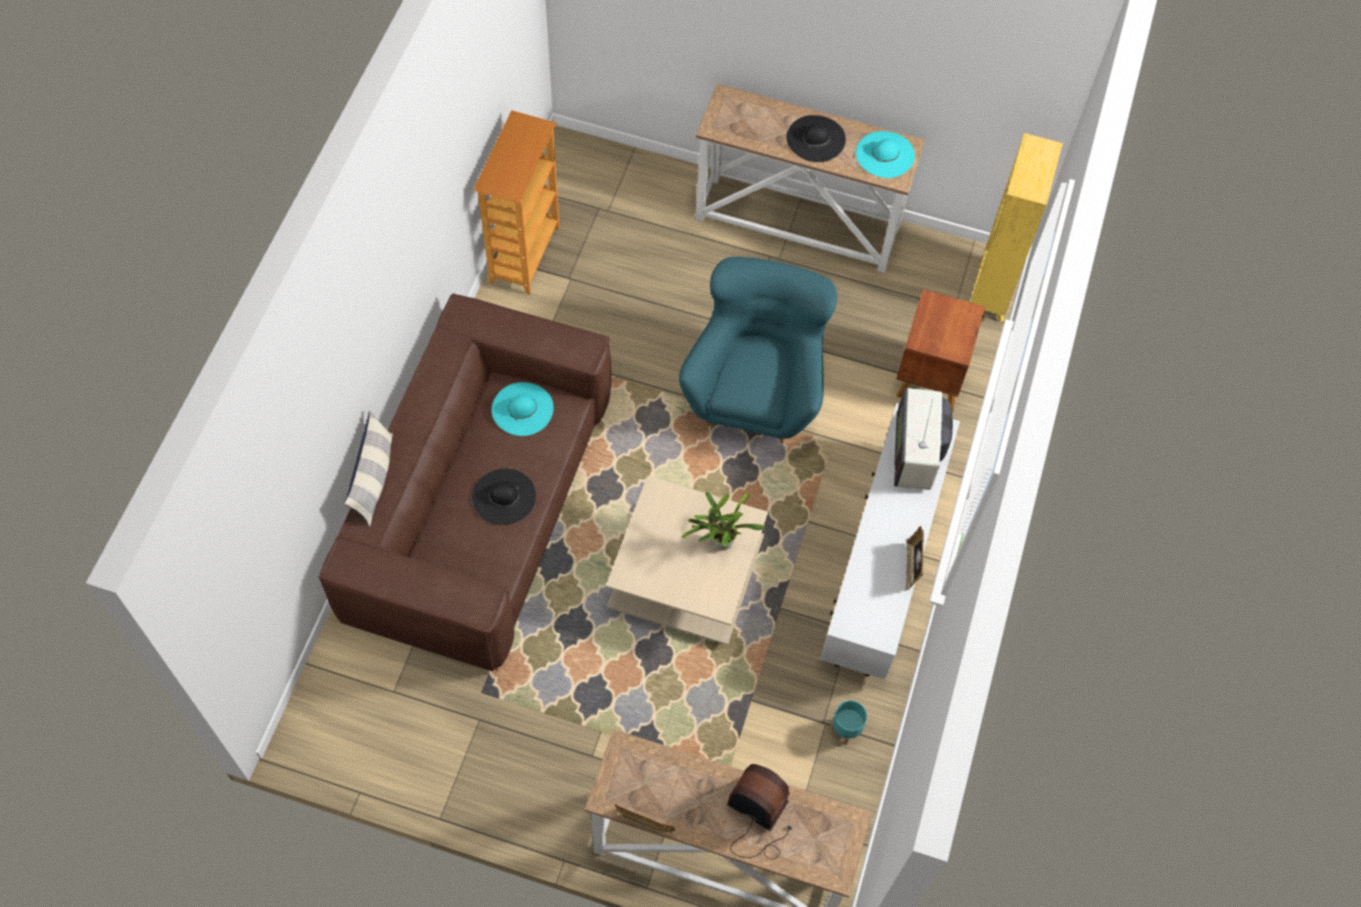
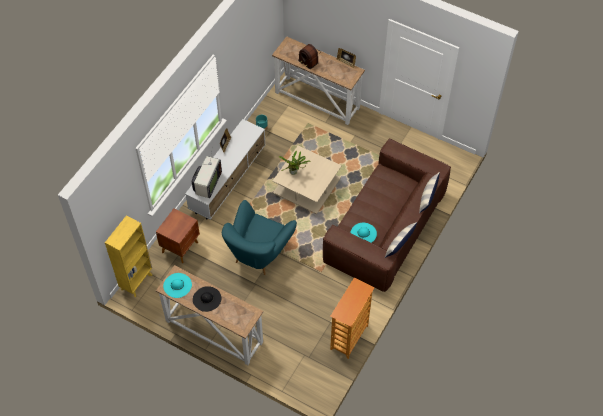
camera: 165 degrees left, 5 degrees down
black hat [472,468,536,525] -> none
none -> pillow [385,222,417,258]

